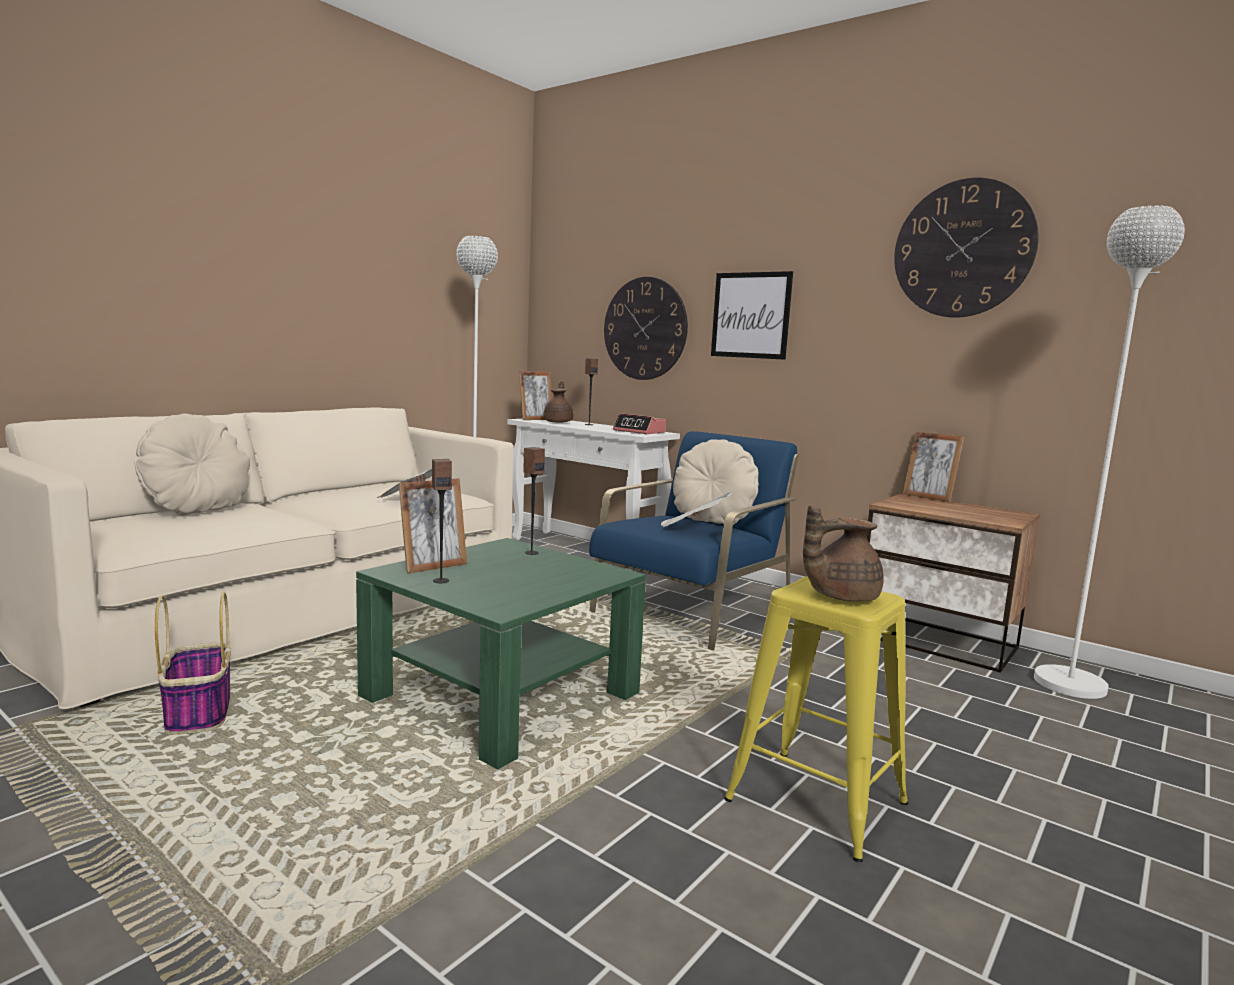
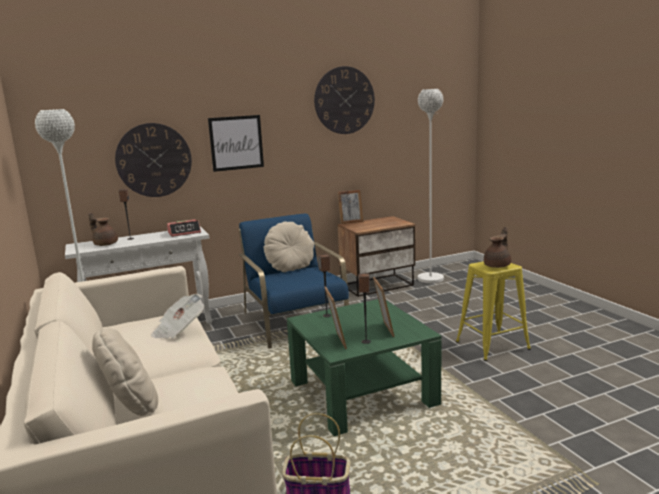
camera: 60 degrees left, 5 degrees up
picture frame [519,371,552,420] -> picture frame moved to [373,277,395,337]
newspaper [661,492,733,527] -> none
brown teapot [803,506,884,602] -> brown teapot turned 150 degrees counterclockwise [484,227,511,268]

